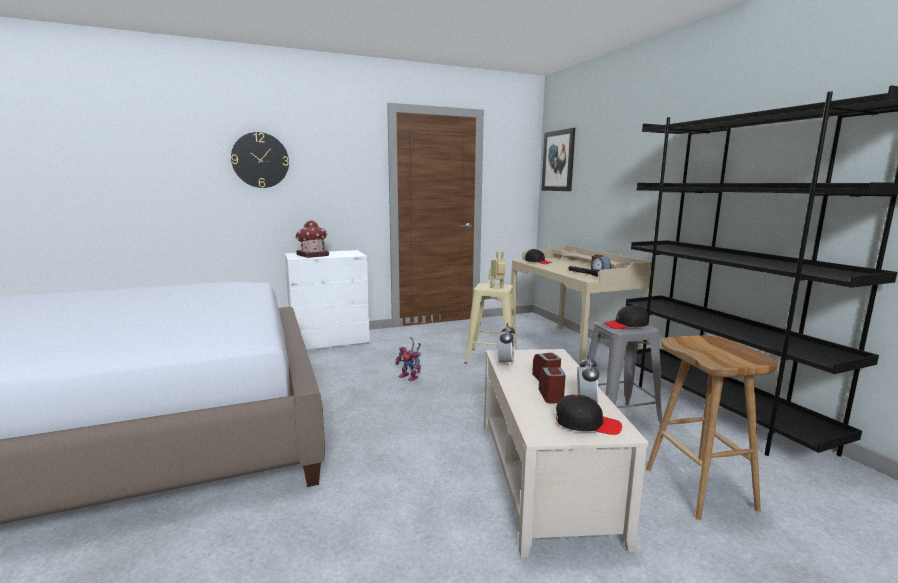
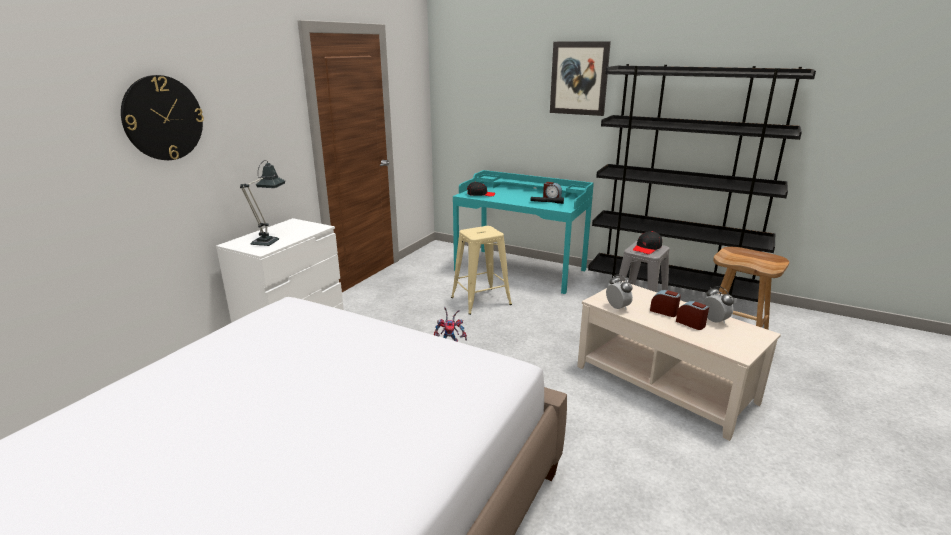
camera: 40 degrees left, 10 degrees up
toy house [295,220,329,258] -> table lamp [240,160,285,246]
toy robot [489,251,506,289] -> none
beige desk [511,245,652,366] -> turquoise desk [453,170,594,294]
picture [542,128,575,191] -> picture moved to [550,41,611,116]
black cap [556,395,622,435] -> none

